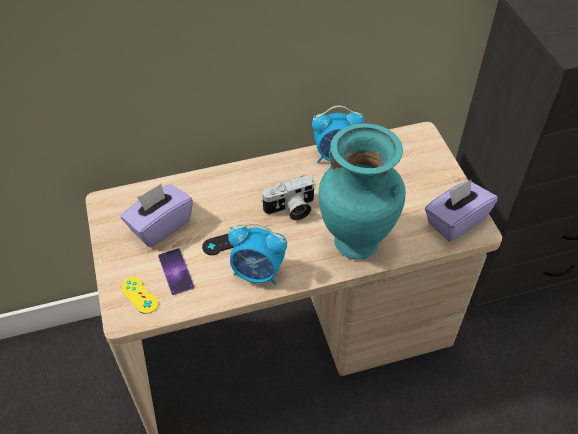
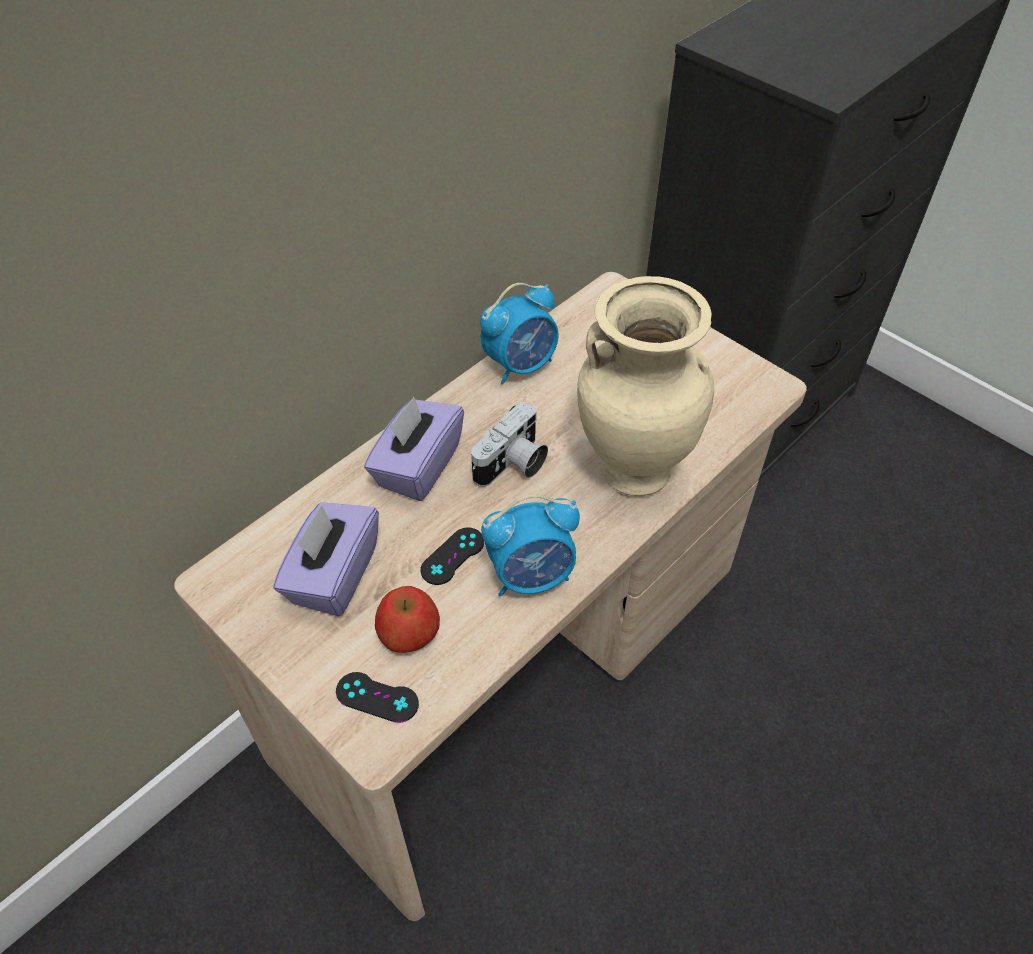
camera: 30 degrees left, 0 degrees up
yellow game controller [121,277,158,314] -> black game controller [336,672,419,723]
phone [158,248,195,295] -> apple [375,586,440,653]
turquoise vase [319,124,406,260] -> beige vase [577,276,714,496]
purple tissue box [425,180,498,241] -> purple tissue box moved to [364,397,464,501]

